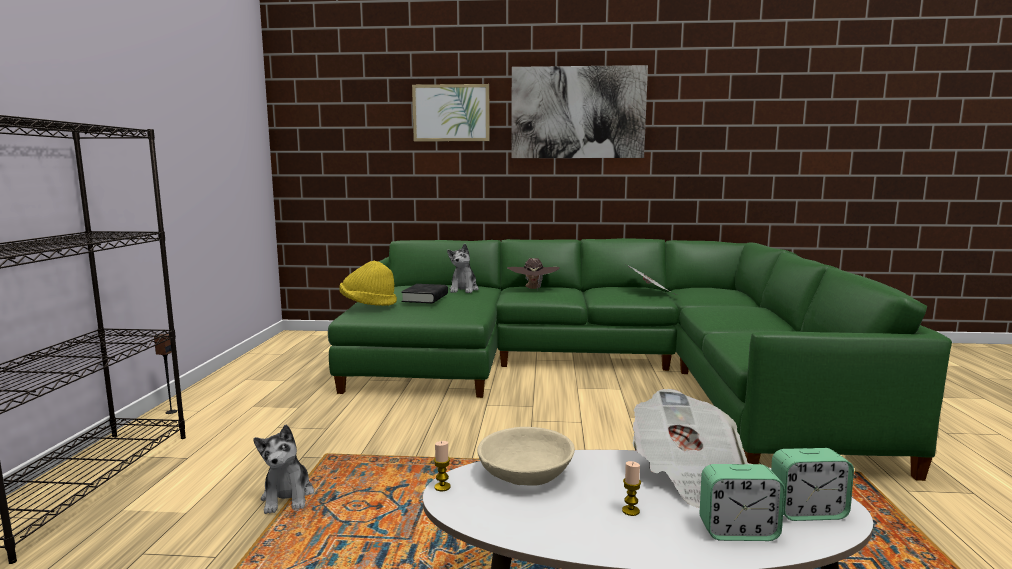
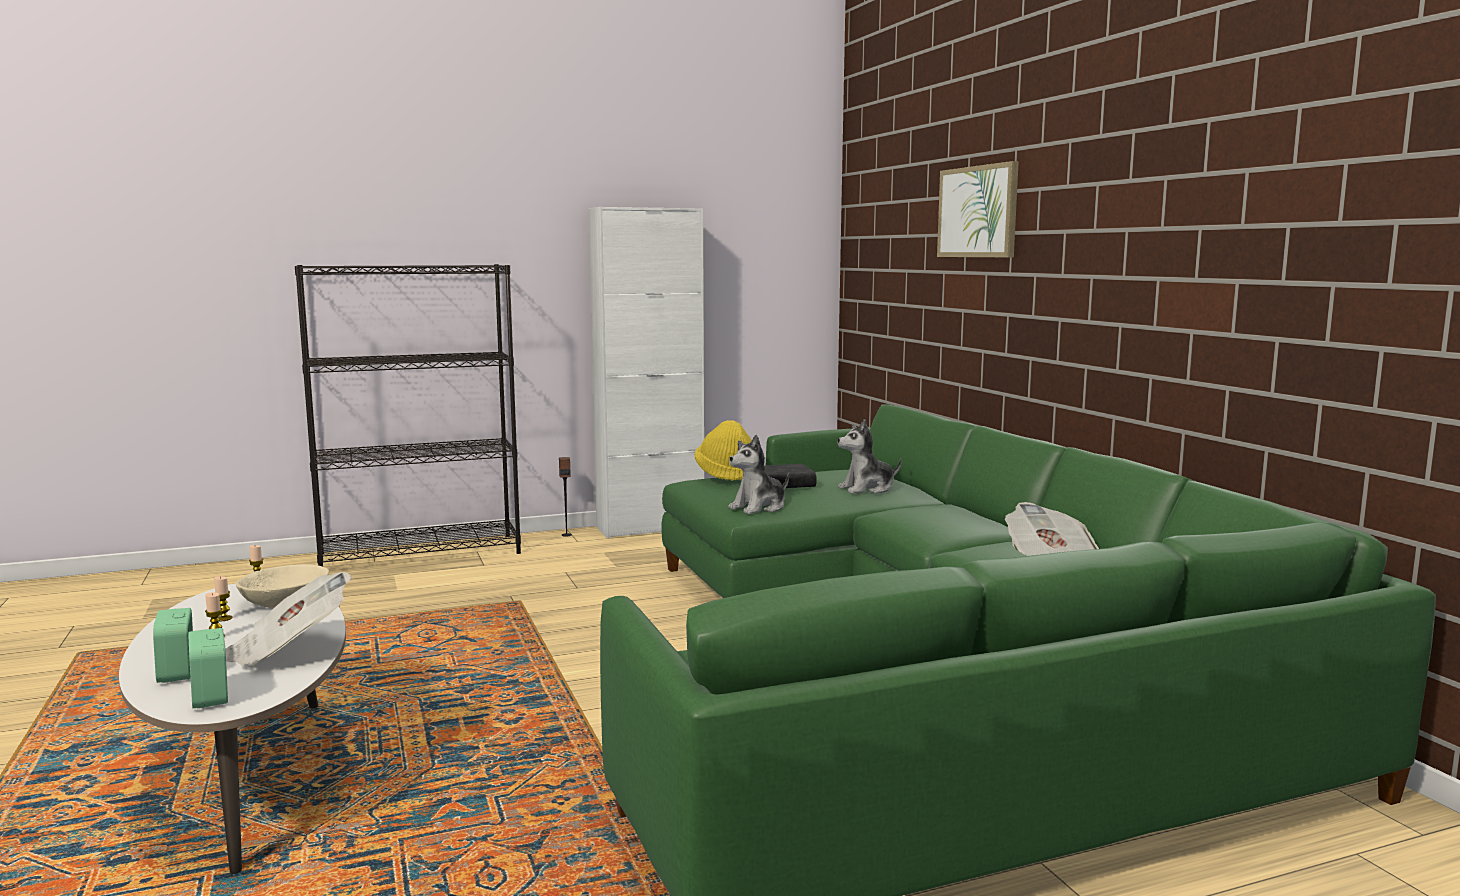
camera: 65 degrees right, 0 degrees up
plush toy [253,424,314,514] -> plush toy moved to [728,435,789,514]
brown hat [507,258,560,291] -> none
picture [512,65,648,158] -> none
none -> candle [214,576,232,621]
none -> white cabinet [588,207,704,539]

